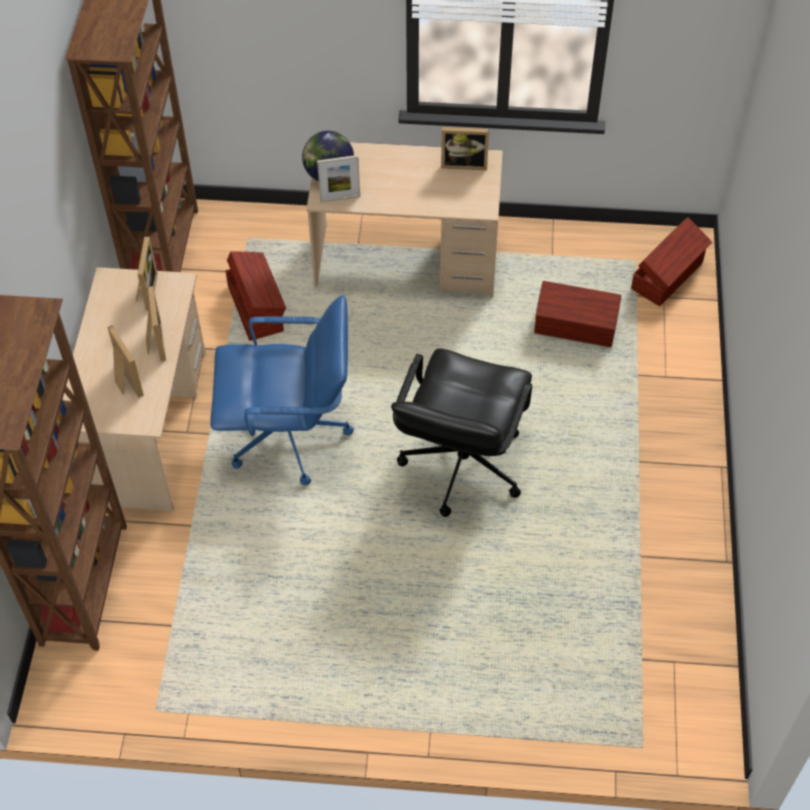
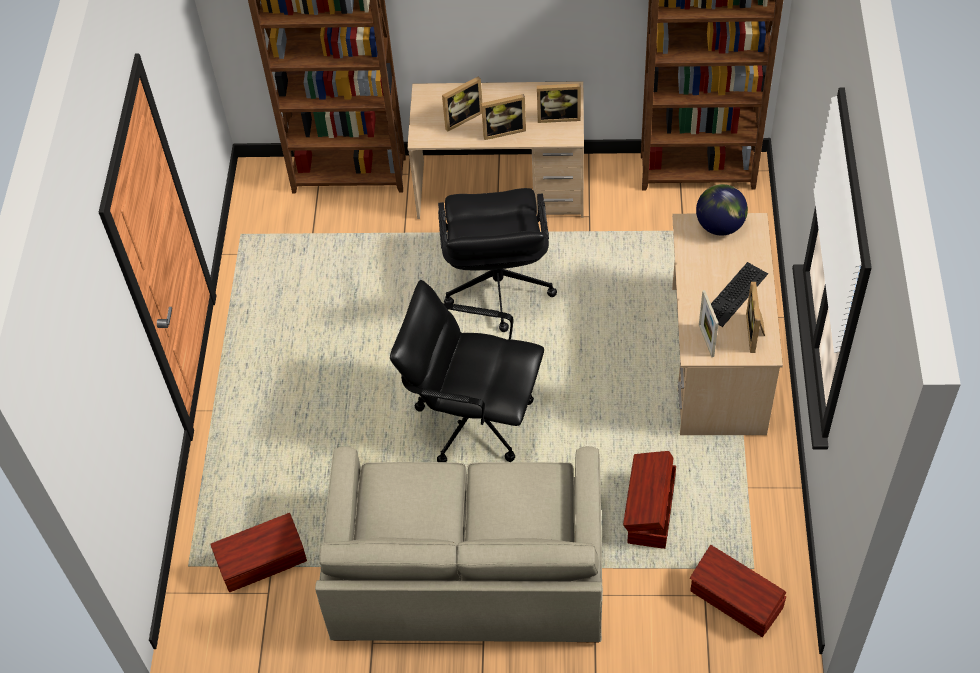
camera: 90 degrees right, 0 degrees up
blue office chair [210,295,354,485] -> black office chair [438,188,557,332]
brown storage box [225,251,286,341] -> brown storage box moved to [211,513,307,592]
picture frame [317,155,360,202] -> picture frame moved to [699,290,719,357]
none -> beige sofa [315,446,603,642]
none -> keyboard [711,262,768,327]

